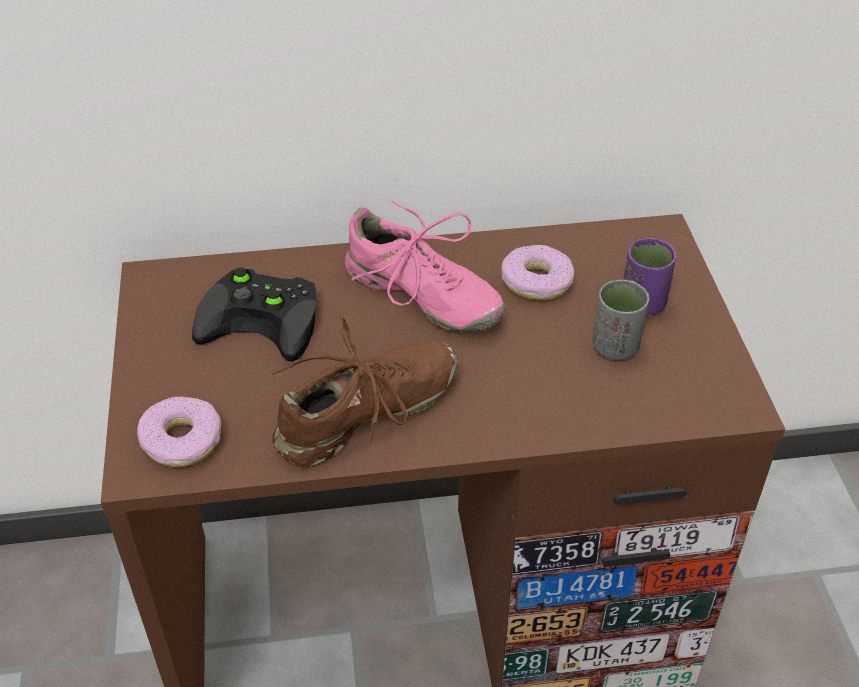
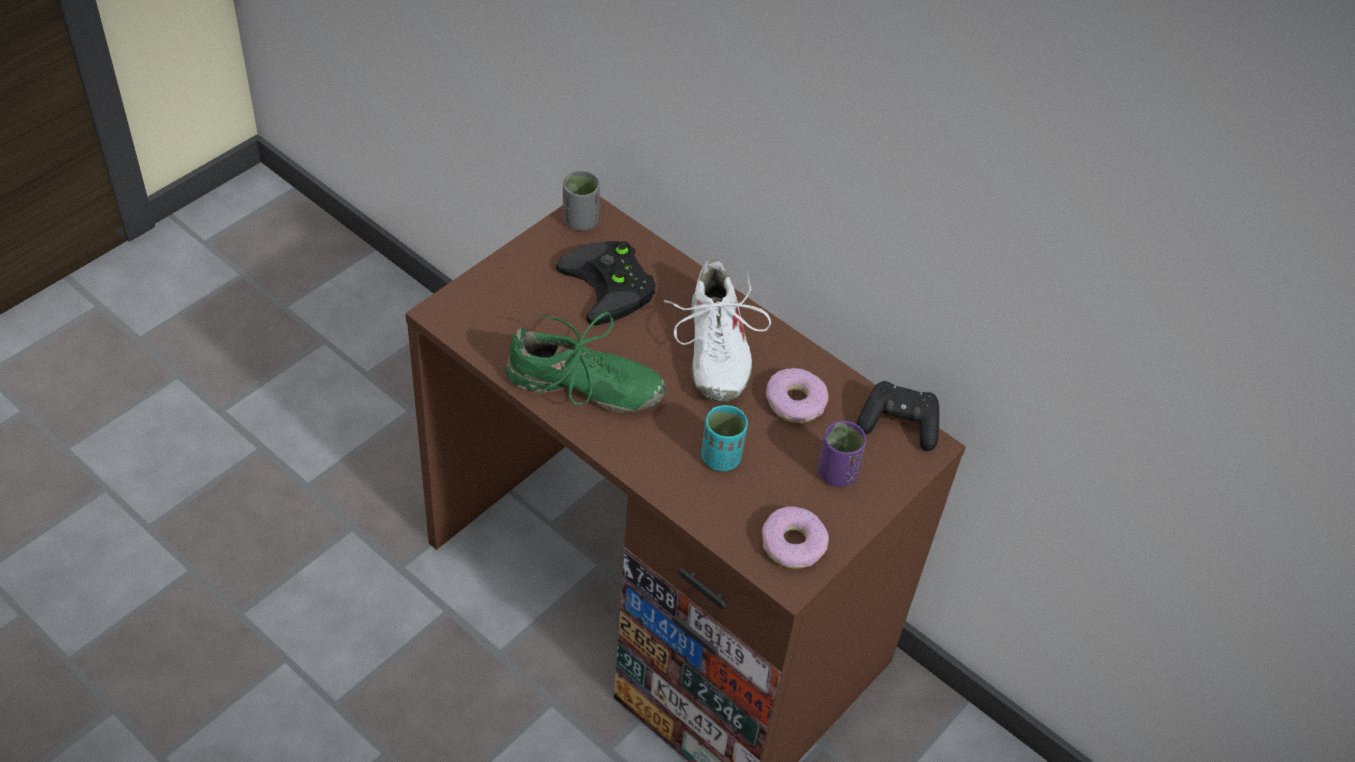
camera: 45 degrees right, 5 degrees up
donut [137,396,221,467] -> donut moved to [762,506,829,569]
brown shoe [272,316,458,467] -> green shoe [506,312,666,413]
pink shoe [345,201,505,332] -> white shoe [663,259,771,401]
grey cup [592,280,649,360] -> grey cup moved to [563,171,600,231]
none -> turquoise cup [701,405,748,471]
none -> black game controller [857,381,939,451]

